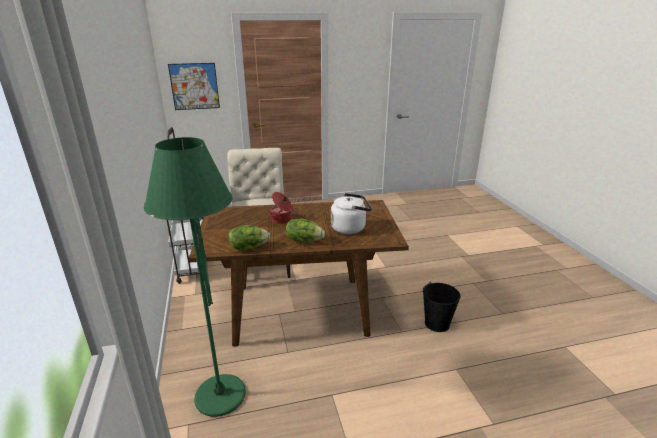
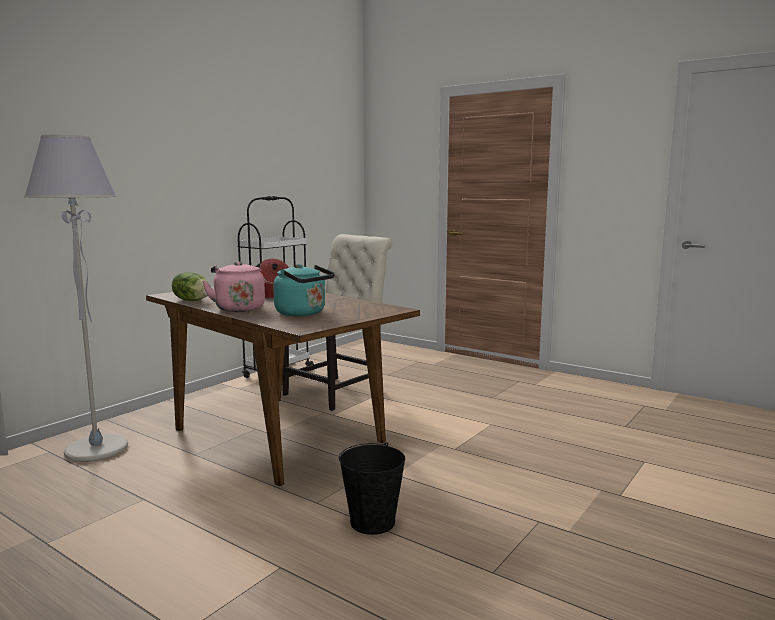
camera: 50 degrees right, 15 degrees down
green floor lamp [144,137,246,417] -> grey floor lamp [24,135,128,462]
picture [168,63,220,110] -> none
lettuce [286,219,325,243] -> pink kettle [203,261,265,312]
white kettle [331,193,372,234] -> turquoise kettle [273,264,335,316]

